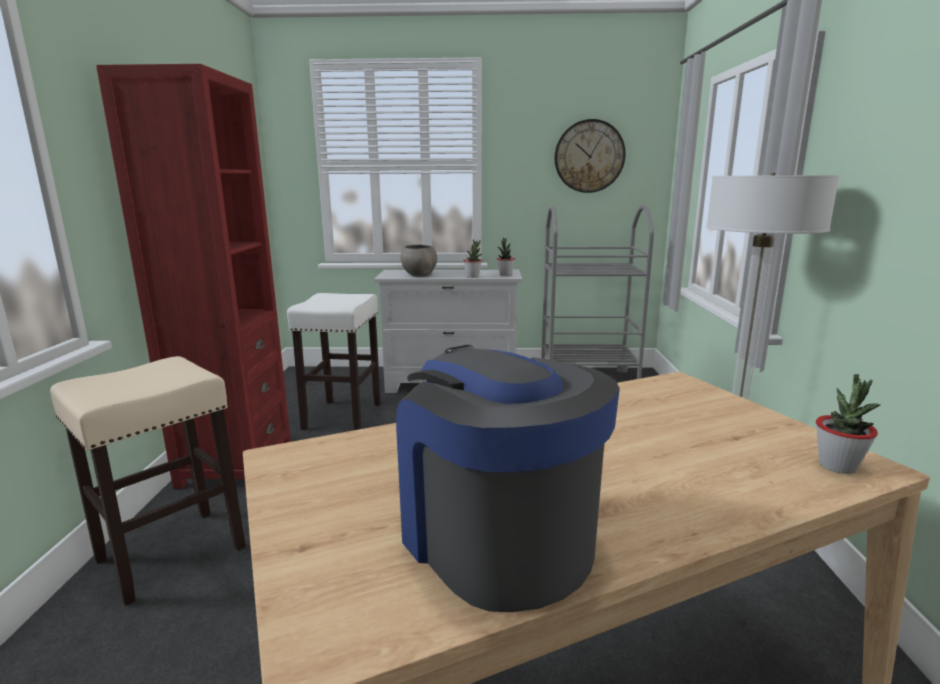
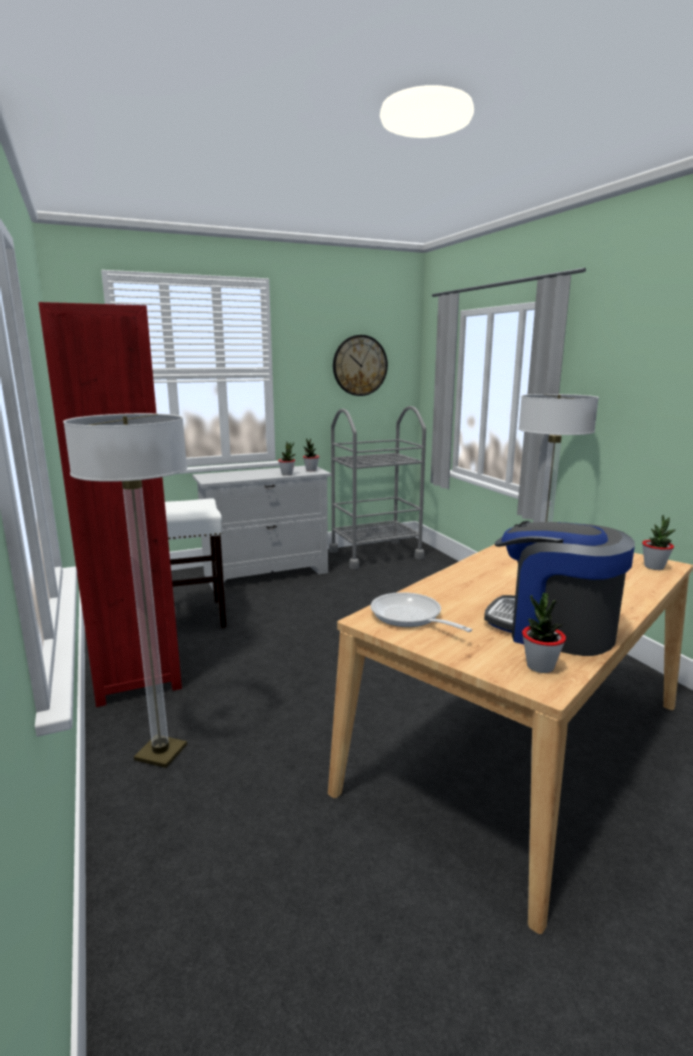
camera: 25 degrees left, 0 degrees up
beige stool [50,356,246,606] -> floor lamp [63,413,187,768]
grey bowl [400,245,437,277] -> none
none -> frying pan [370,592,472,632]
none -> potted plant [522,593,566,673]

